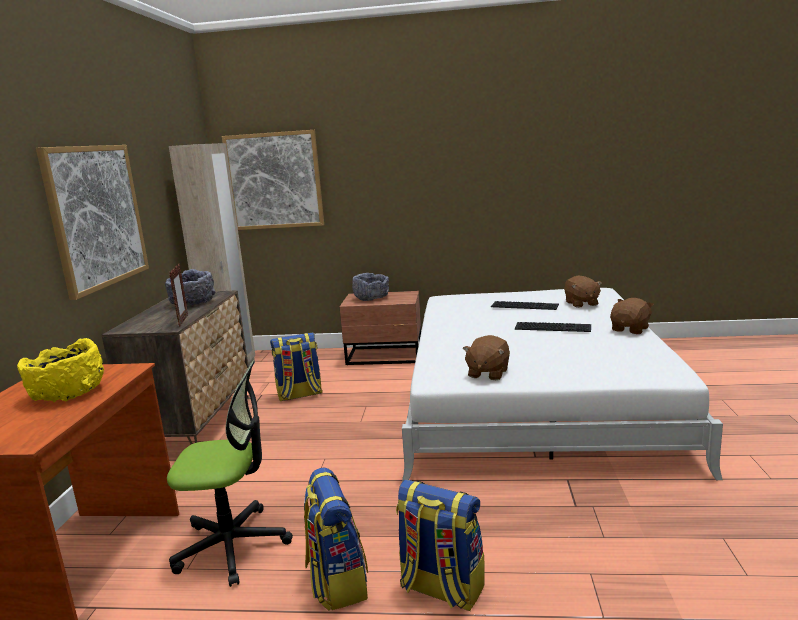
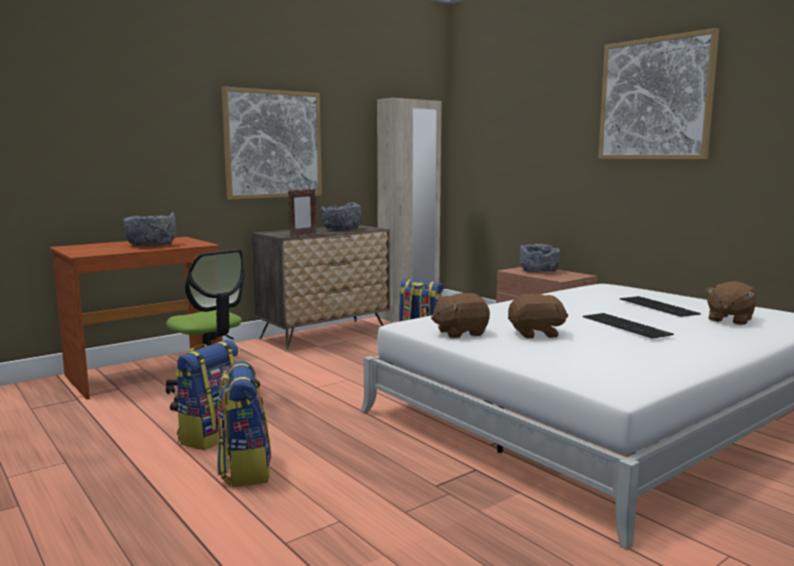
camera: 45 degrees right, 5 degrees down
yellow bowl [17,338,104,402] -> grey bowl [123,212,176,246]
picture [222,130,324,230] -> picture moved to [598,28,719,159]
brown plush toy [610,298,654,334] -> brown plush toy moved to [508,294,568,338]

